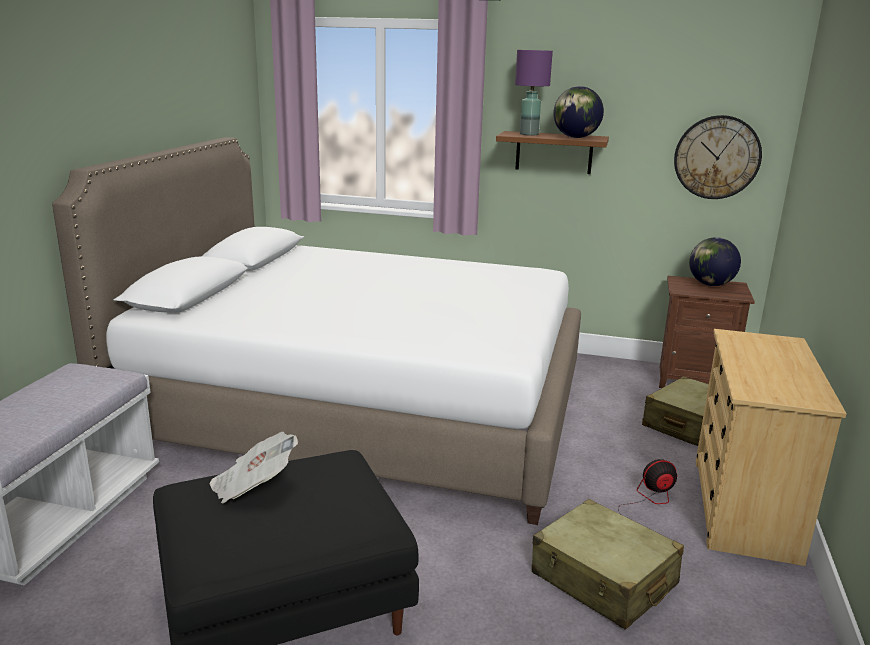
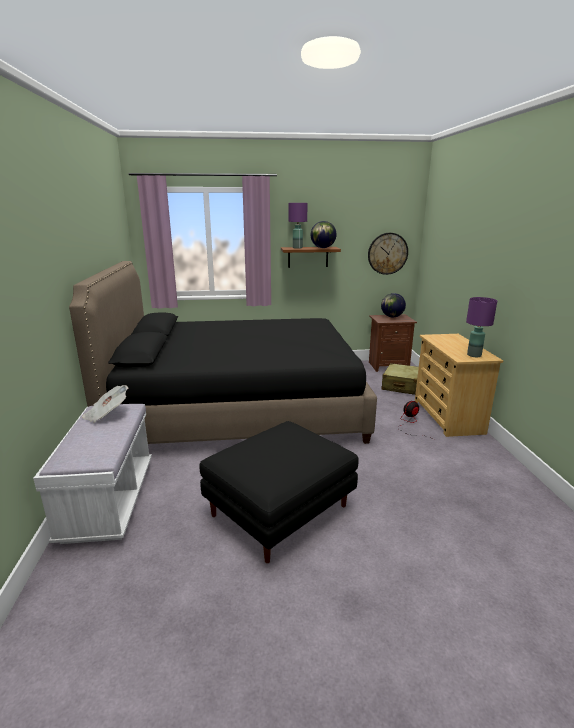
camera: 20 degrees left, 0 degrees up
white bed [52,137,581,525] -> black bed [69,261,377,444]
newspaper [210,432,298,503] -> newspaper moved to [82,385,128,423]
beige suitcase [532,499,684,630] -> none
none -> purple table lamp [466,297,497,357]

